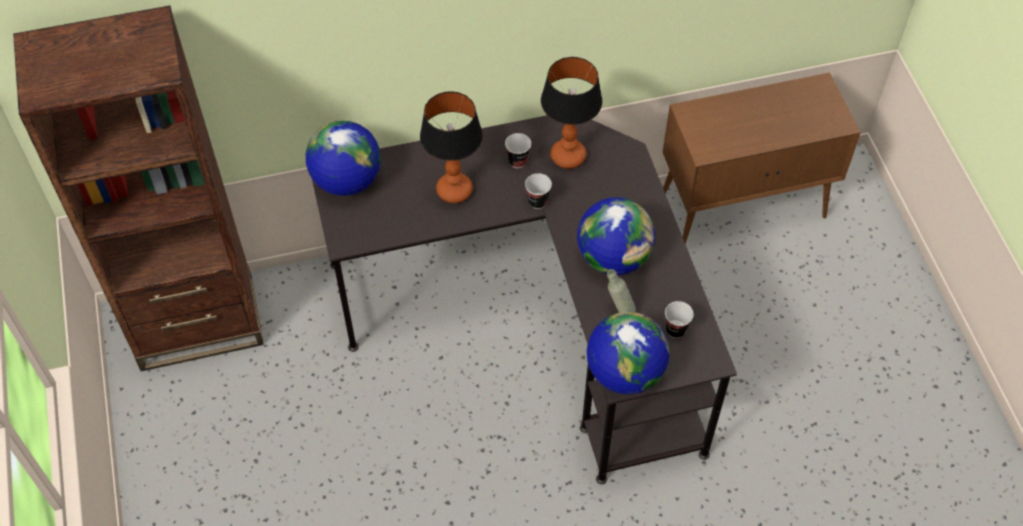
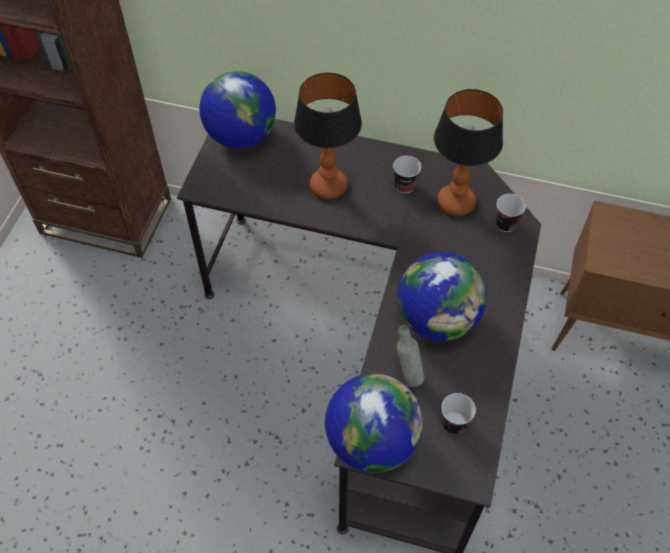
camera: 30 degrees right, 0 degrees up
cup [525,173,552,209] -> cup moved to [496,194,526,232]

